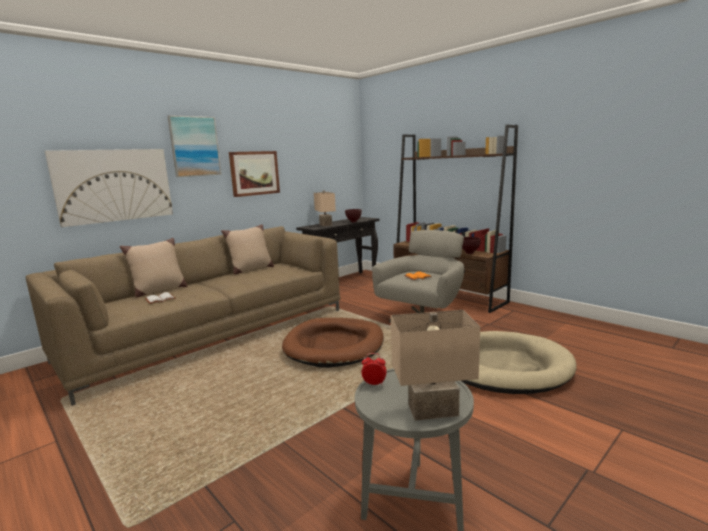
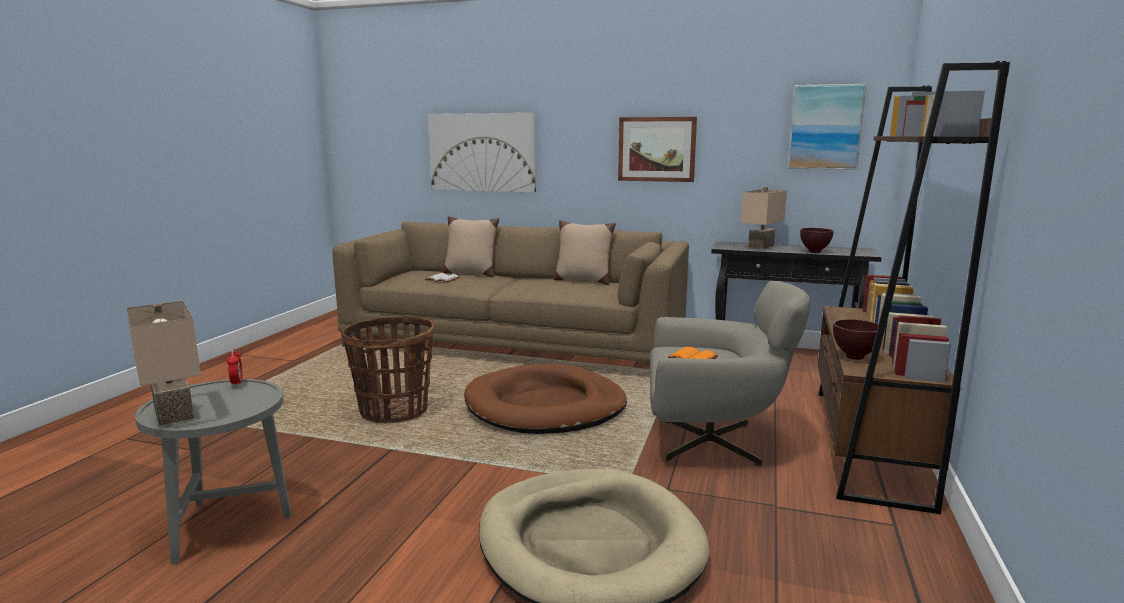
camera: 60 degrees right, 0 degrees up
picture [167,115,221,177] -> picture moved to [788,84,866,170]
none -> basket [341,316,434,423]

